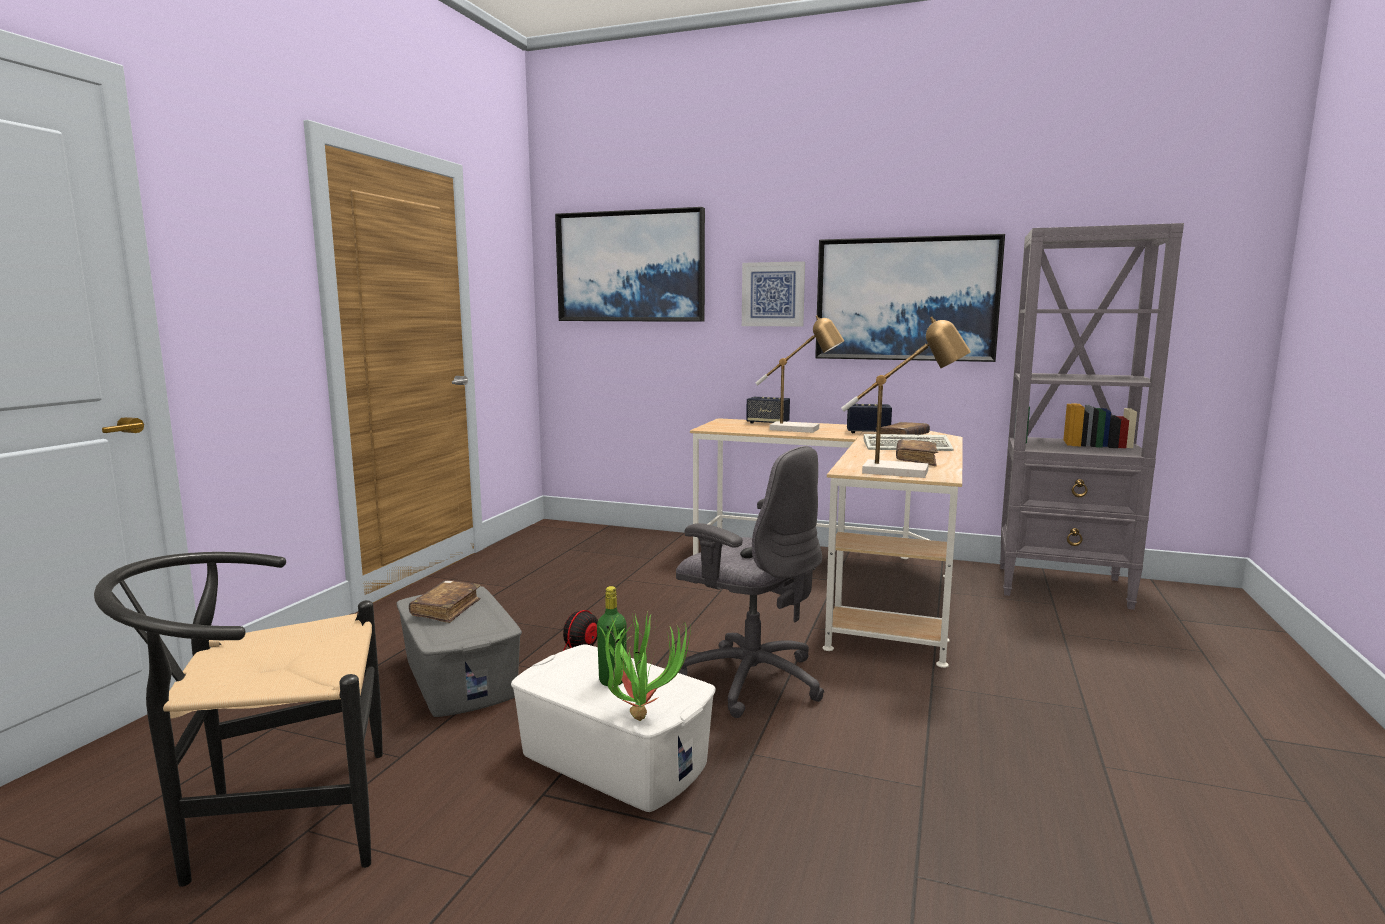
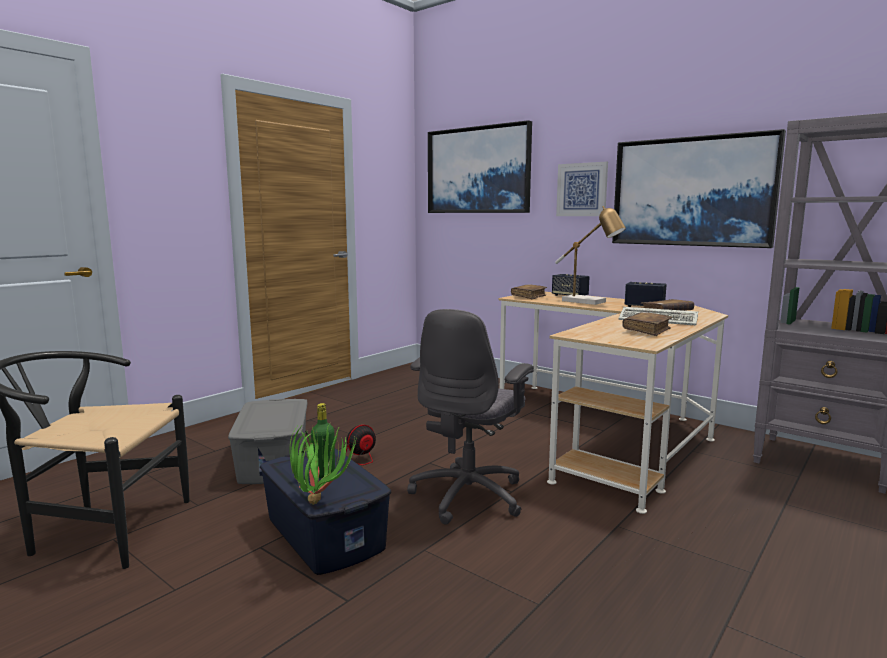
camera: 20 degrees right, 0 degrees up
brown book [409,580,481,623] -> brown book moved to [511,284,547,299]
white storage box [511,645,716,812] -> blue storage box [260,448,391,575]
grey office chair [676,446,824,718] -> grey office chair turned 60 degrees clockwise [407,309,534,525]
table lamp [841,317,971,478] -> none

